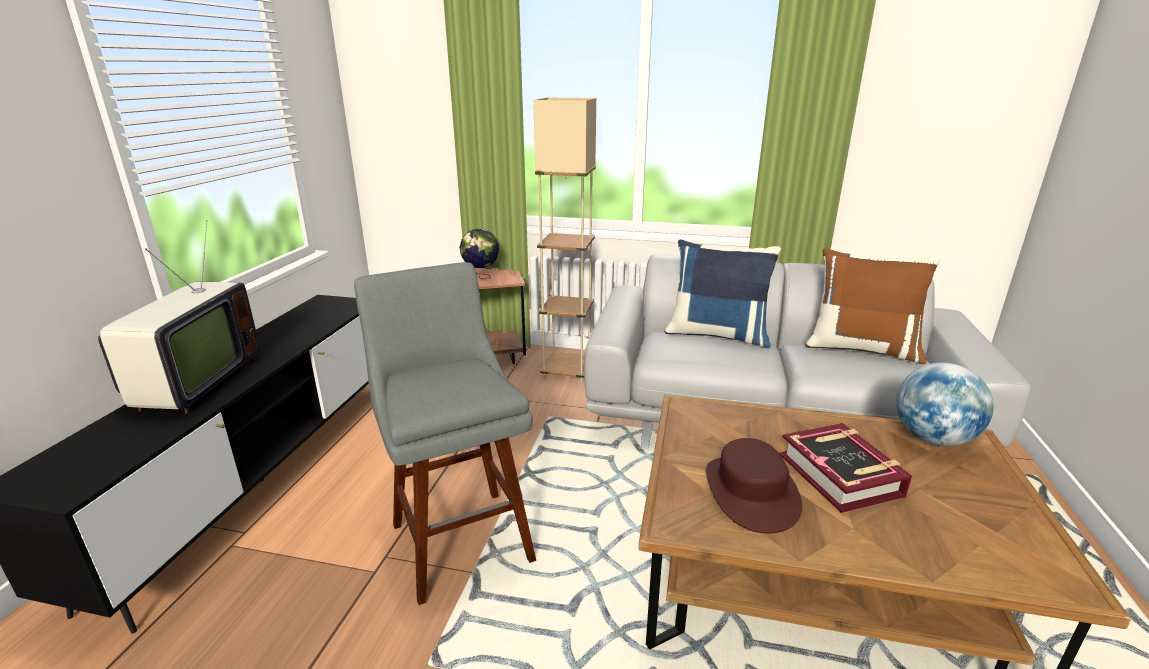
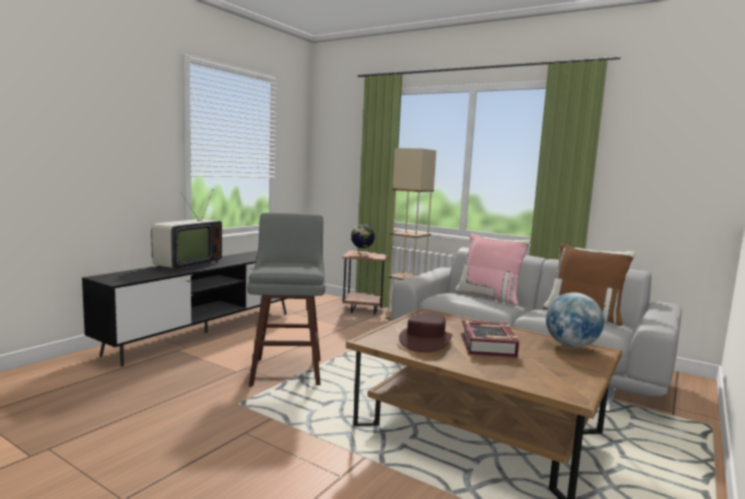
camera: 20 degrees right, 15 degrees down
blue pillow [664,240,781,348] -> pink pillow [454,233,531,306]

